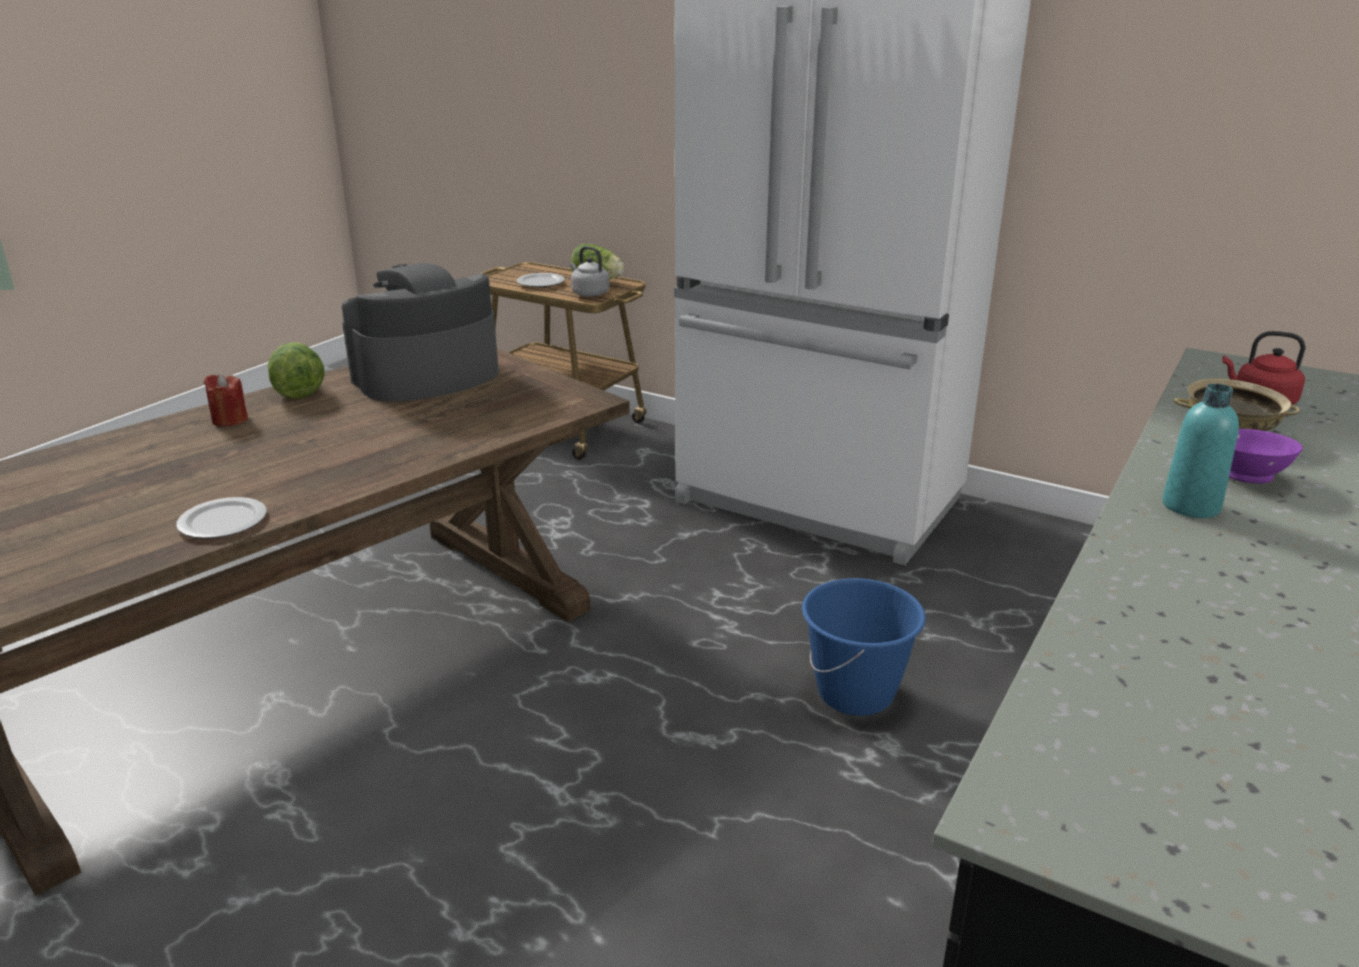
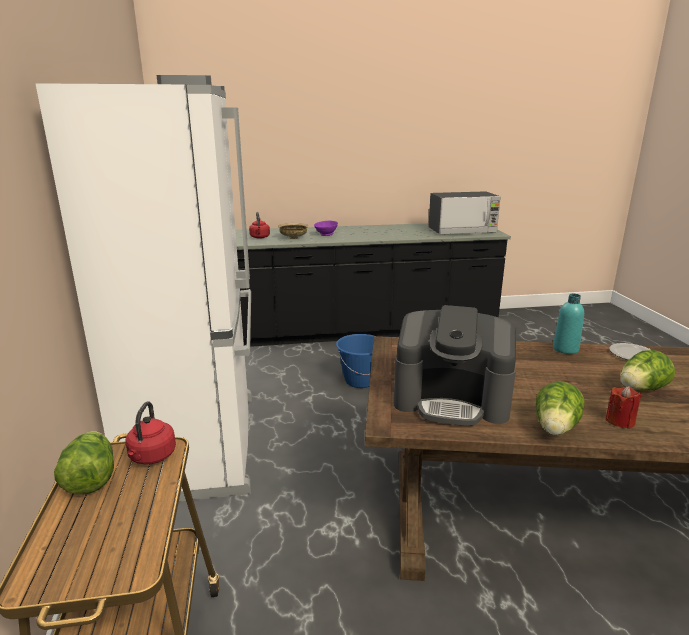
camera: 130 degrees left, 5 degrees down
plate [517,273,565,287] -> none
grey kettle [570,246,609,297] -> red kettle [125,401,176,465]
turquoise bottle [1162,384,1239,518] -> turquoise bottle moved to [553,294,584,354]
none -> microwave [429,191,501,234]
none -> lettuce [620,350,675,391]

